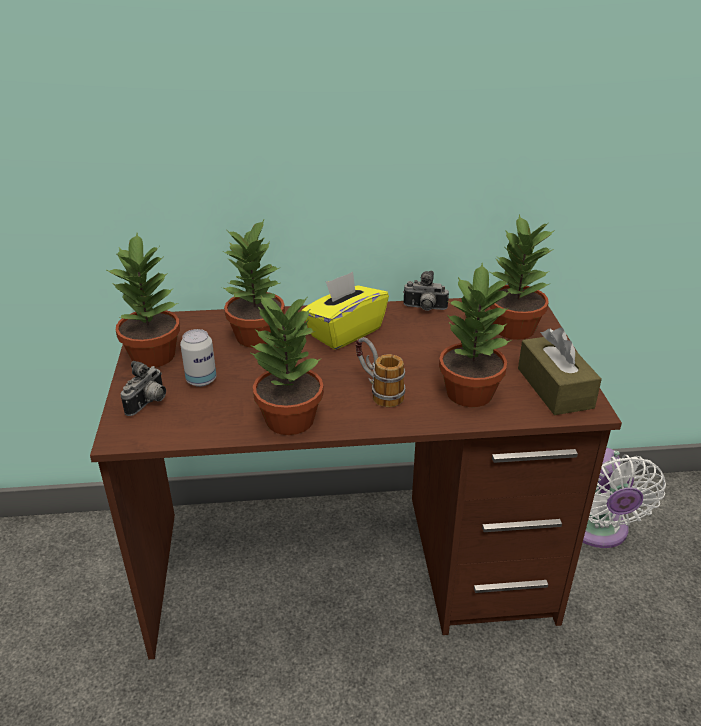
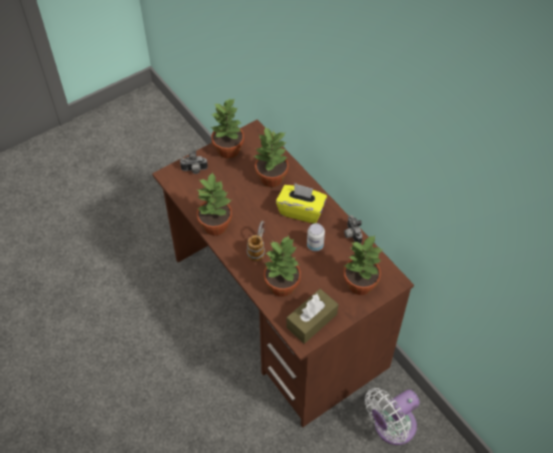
camera: 60 degrees right, 20 degrees up
can [180,329,216,387] -> can moved to [307,223,325,251]

